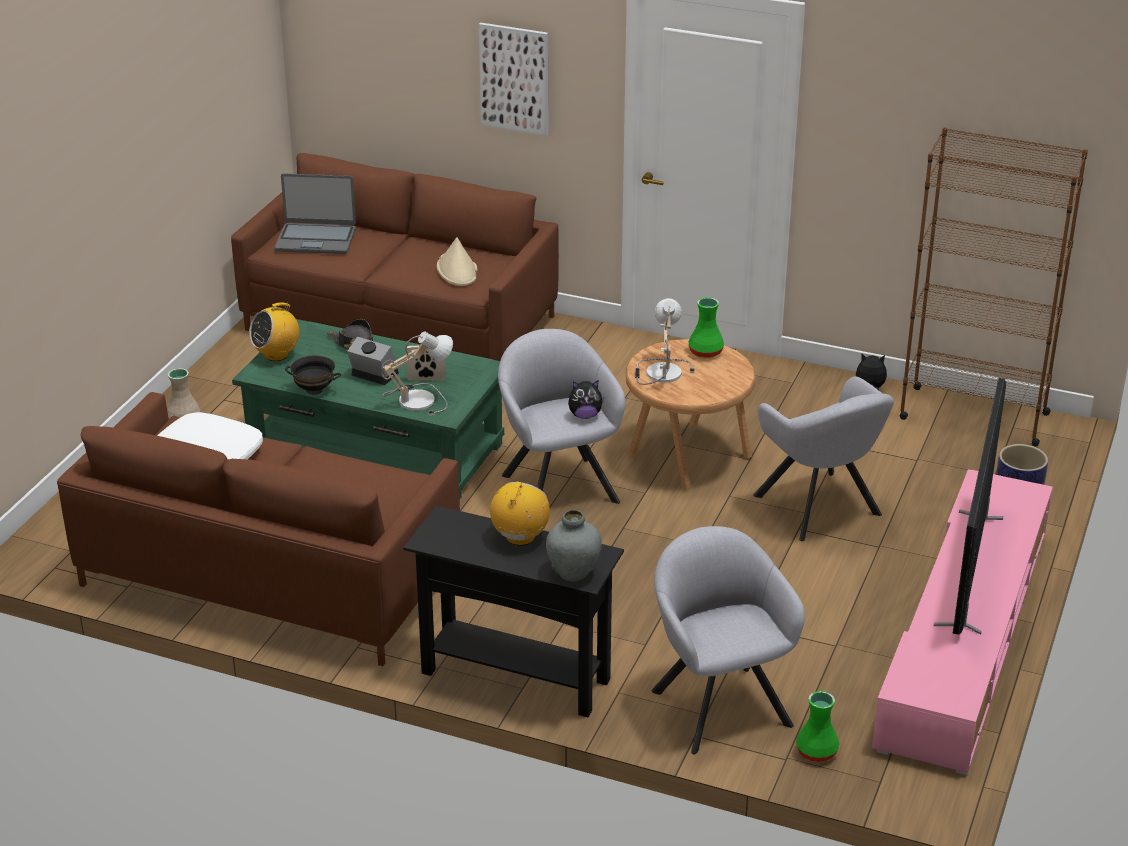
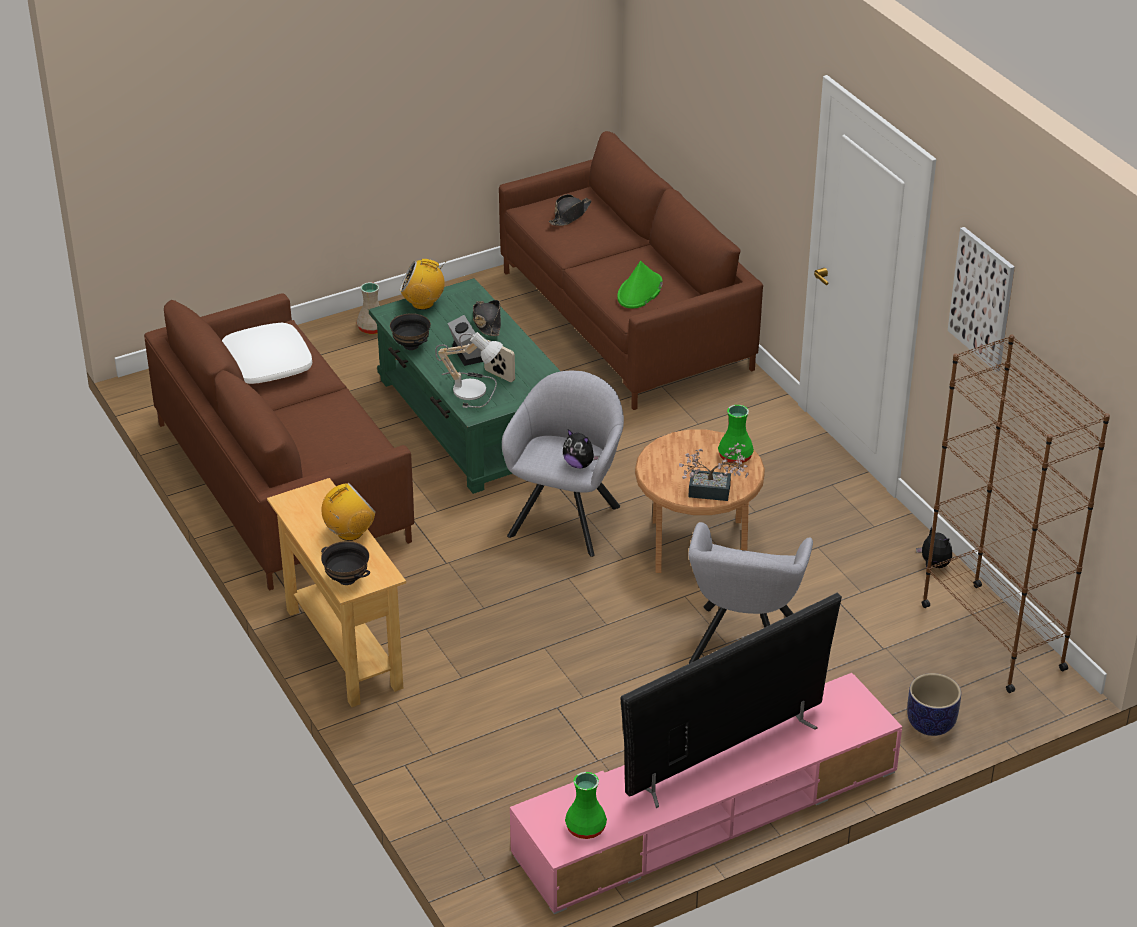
camera: 40 degrees right, 5 degrees up
laptop [275,173,356,254] -> black hat [549,194,591,226]
black console table [403,506,624,717] -> beige console table [267,478,406,707]
beige hat [437,237,477,286] -> green hat [617,261,663,308]
picture [479,22,548,136] -> picture moved to [948,227,1015,372]
grey vase [546,510,602,582] -> black bowl [321,541,370,585]
table lamp [635,298,695,385] -> none
grey armchair [652,526,805,754] -> none
green vase [796,691,839,762] -> green vase moved to [565,772,607,839]
none -> potted plant [679,443,748,501]

